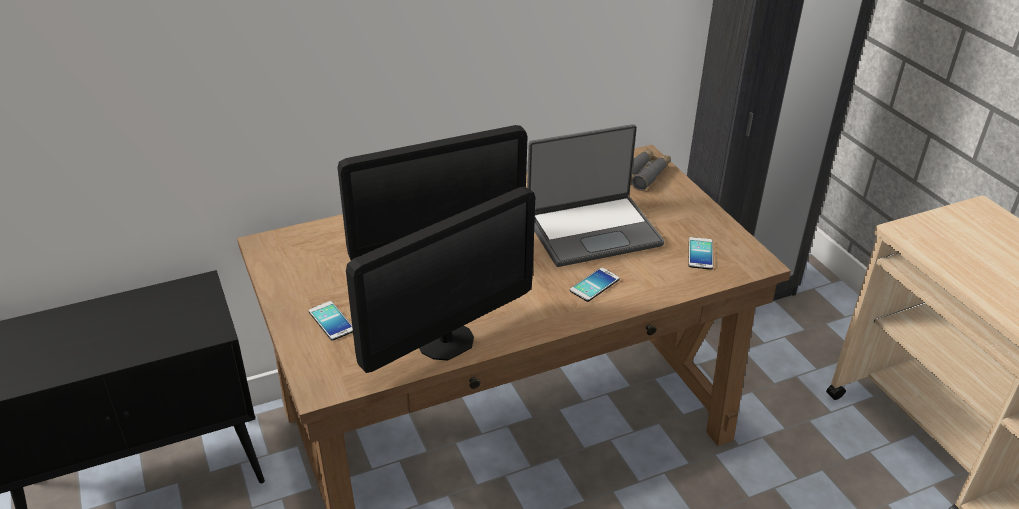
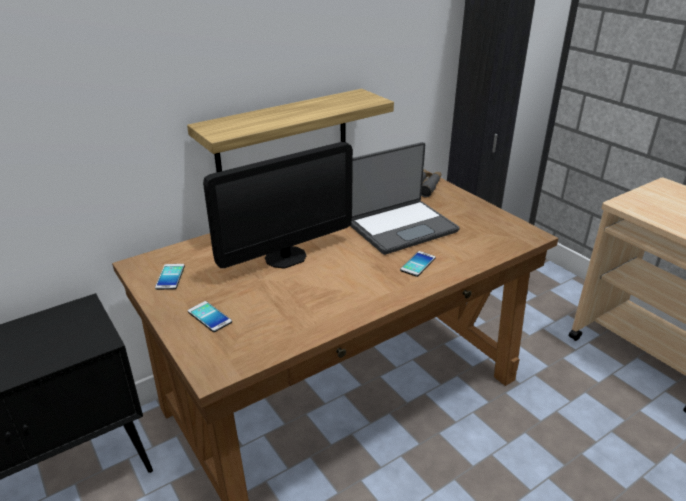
camera: 10 degrees left, 5 degrees down
monitor [346,187,535,373] -> none
phone [688,237,713,270] -> phone moved to [155,264,185,290]
none -> shelf [187,89,394,172]

